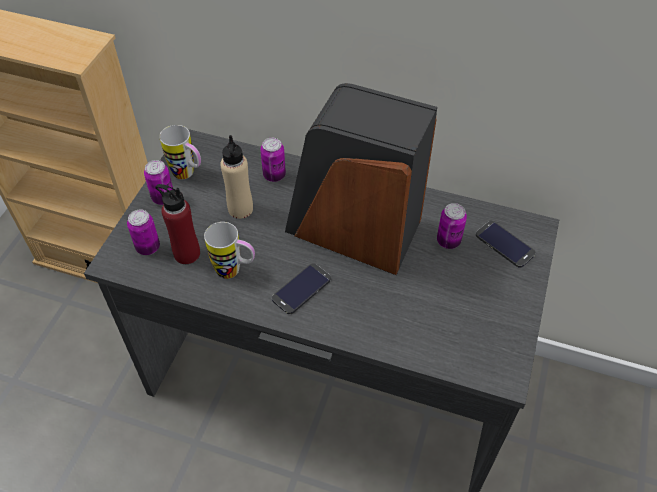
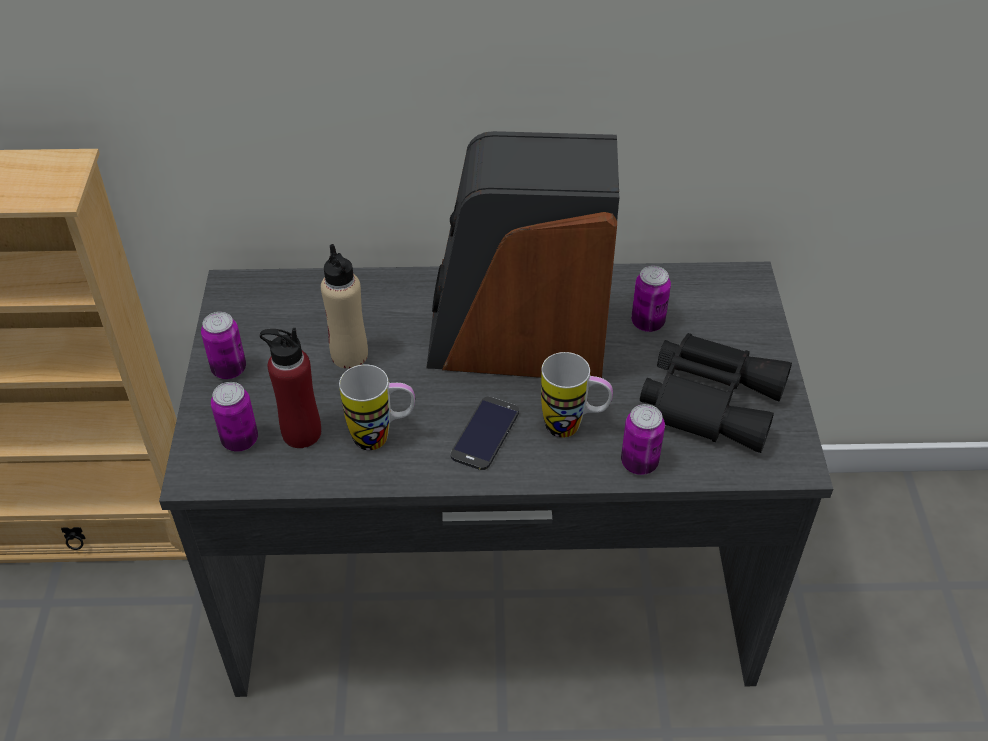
camera: 20 degrees left, 5 degrees down
mug [159,125,201,179] -> mug moved to [541,352,613,438]
can [260,138,286,182] -> can moved to [621,404,665,475]
phone [476,221,536,267] -> none
none -> black binoculars [640,333,792,453]

